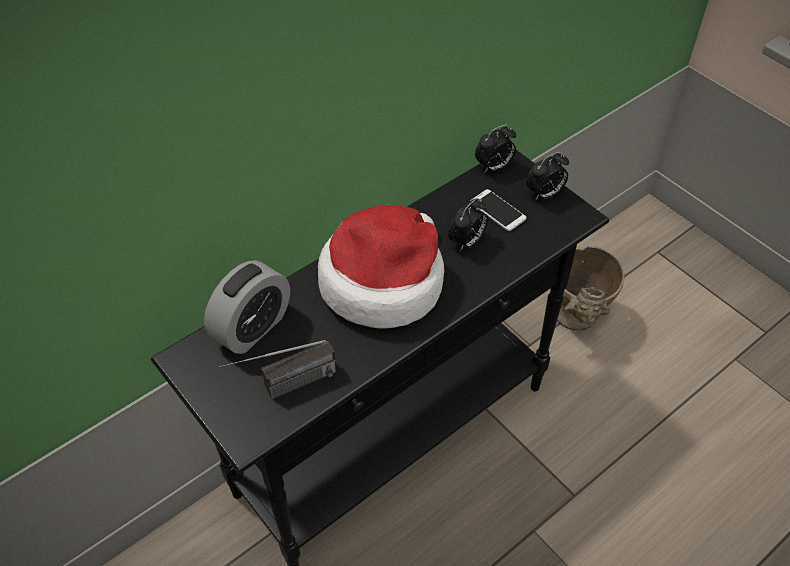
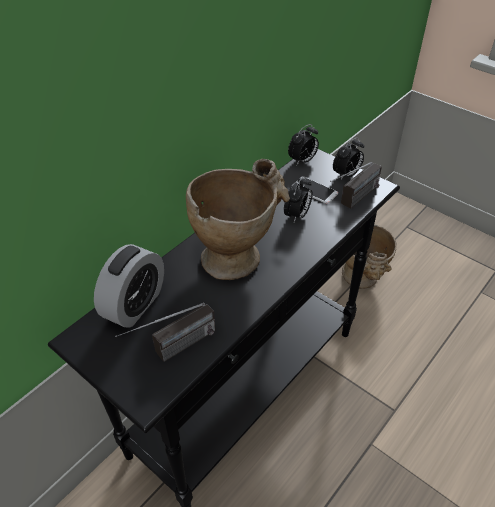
camera: 10 degrees left, 5 degrees down
hat [318,205,444,328] -> beige vase [186,159,290,280]
none -> radio [330,162,382,209]

